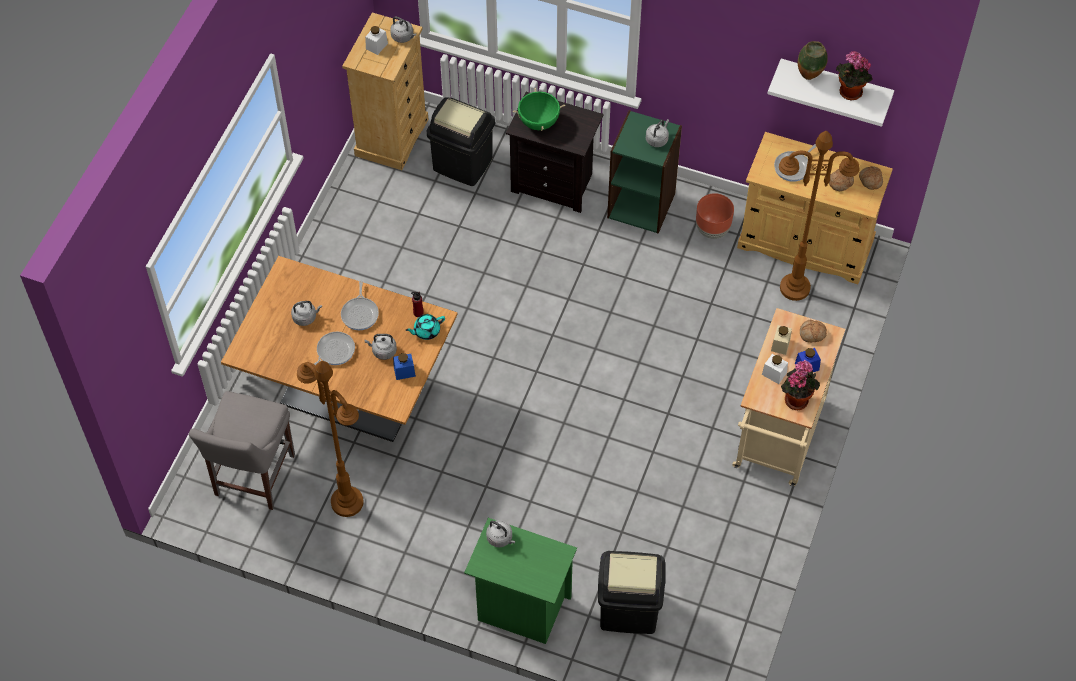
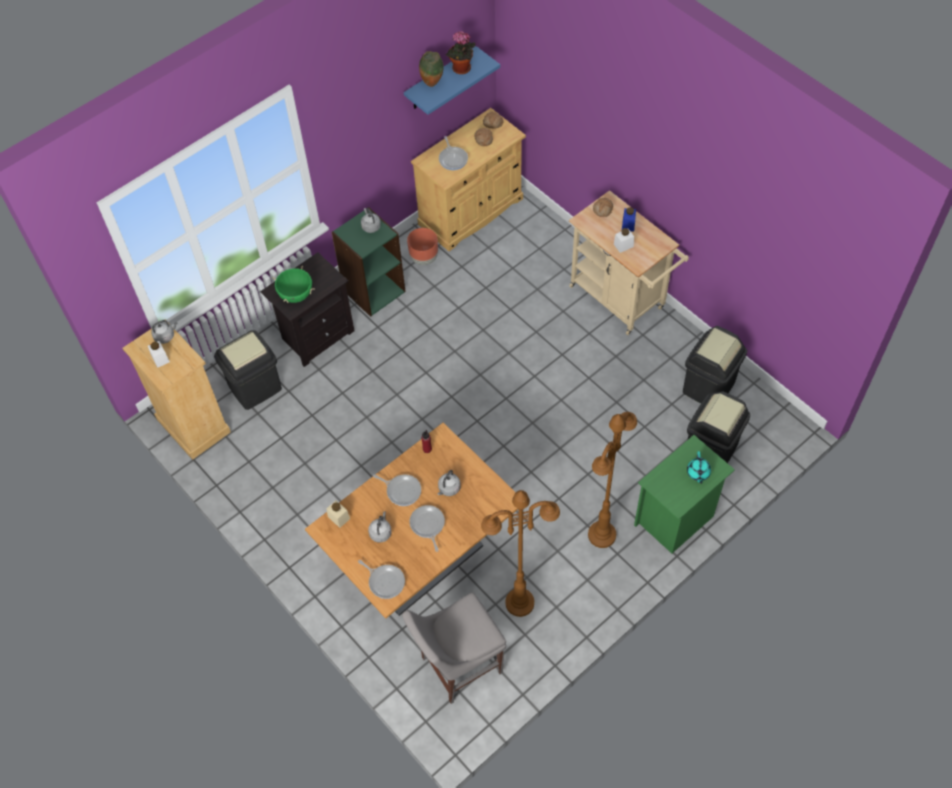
camera: 60 degrees left, 0 degrees up
grey chair [189,391,295,510] -> grey chair turned 105 degrees clockwise [402,592,506,704]
blue jar [393,353,416,380] -> none
turquoise teapot [405,314,445,340] -> turquoise teapot moved to [687,451,711,484]
grey kettle [486,520,515,547] -> none
white shelf [767,59,894,127] -> blue shelf [404,46,500,115]
beige jar [771,325,792,355] -> beige jar moved to [326,500,350,528]
brown floor lamp [779,131,860,301] -> brown floor lamp moved to [588,412,637,548]
potted plant [781,359,820,410] -> none
none -> frying pan [358,560,405,599]
none -> black trash can [683,326,747,404]

